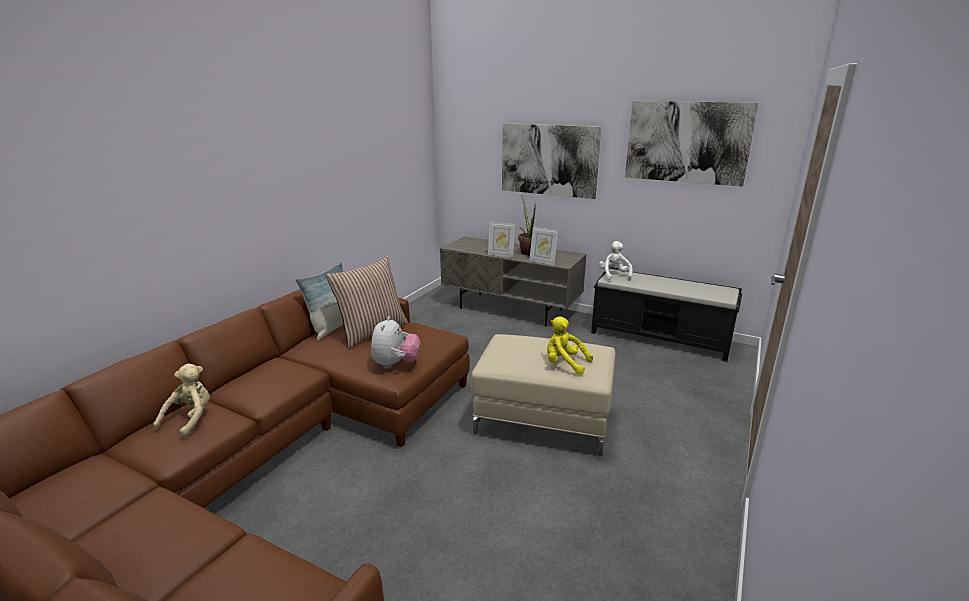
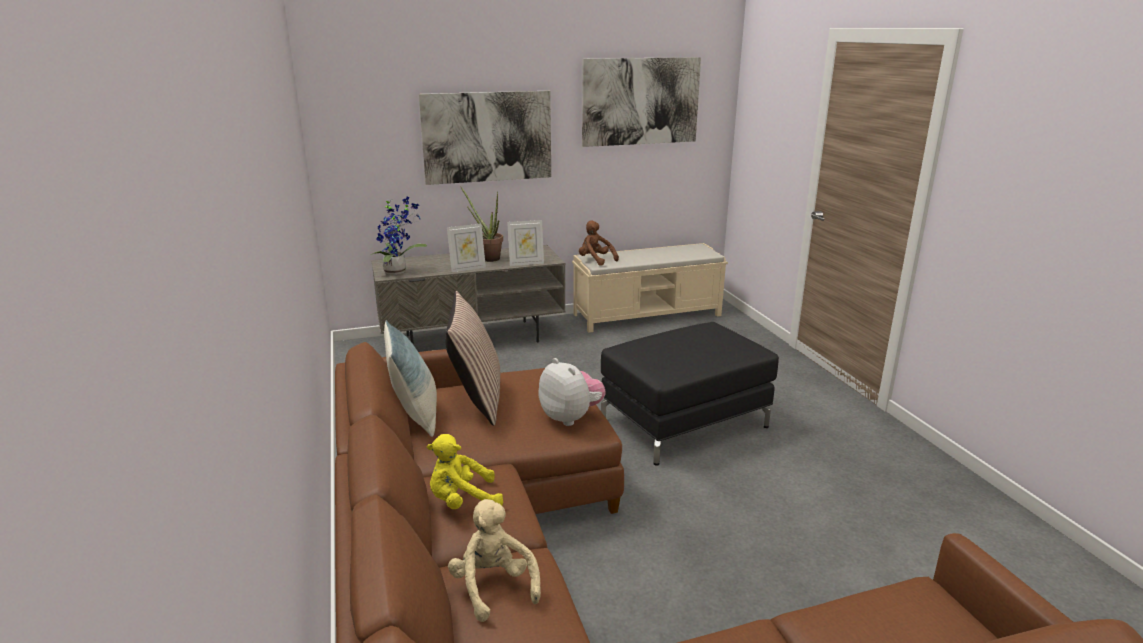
camera: 45 degrees left, 0 degrees up
beige ottoman [471,334,616,458] -> black ottoman [601,322,779,466]
yellow plush toy [547,317,593,375] -> yellow plush toy moved to [427,434,503,509]
black bench [591,268,742,362] -> beige bench [572,243,728,333]
white plush toy [599,241,633,281] -> brown plush toy [579,220,619,266]
none -> potted plant [371,197,427,275]

